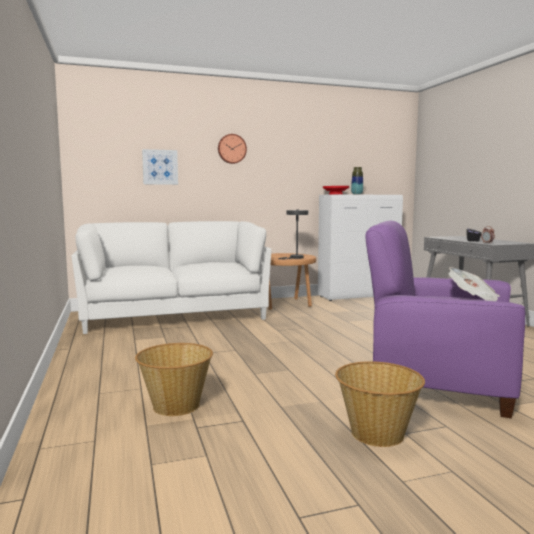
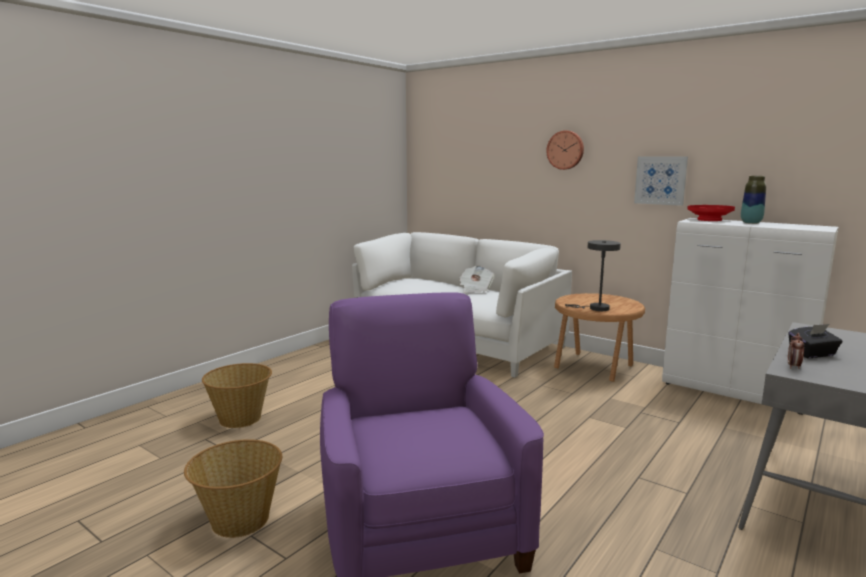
camera: 55 degrees right, 5 degrees up
picture [142,149,178,185] -> picture moved to [634,156,688,206]
newspaper [448,267,500,301] -> newspaper moved to [459,266,495,293]

